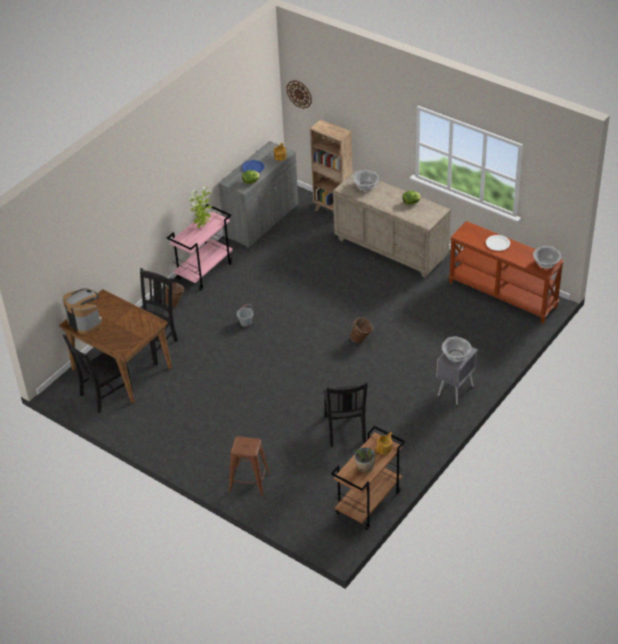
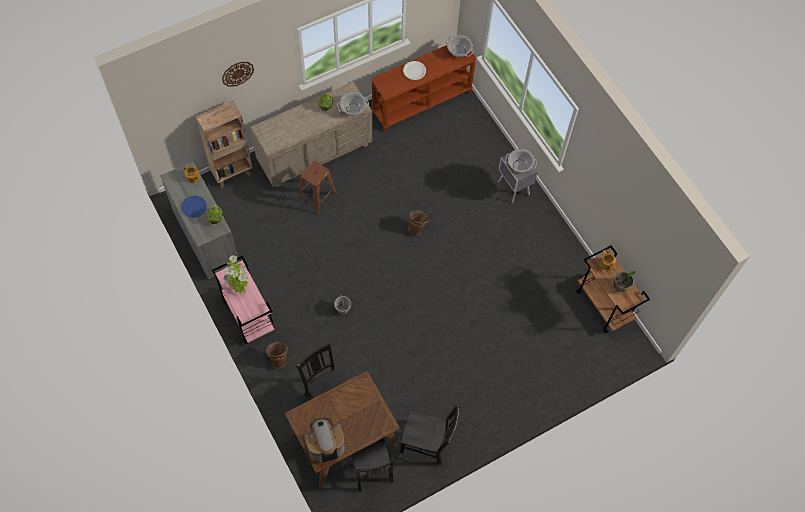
camera: 70 degrees left, 20 degrees up
brown stool [229,436,270,497] -> brown stool moved to [297,161,337,215]
wall clock [287,80,312,109] -> wall clock moved to [222,62,254,87]
black chair [323,382,368,447] -> black chair moved to [400,405,460,465]
cooking pot [353,170,379,191] -> cooking pot moved to [337,92,369,116]

